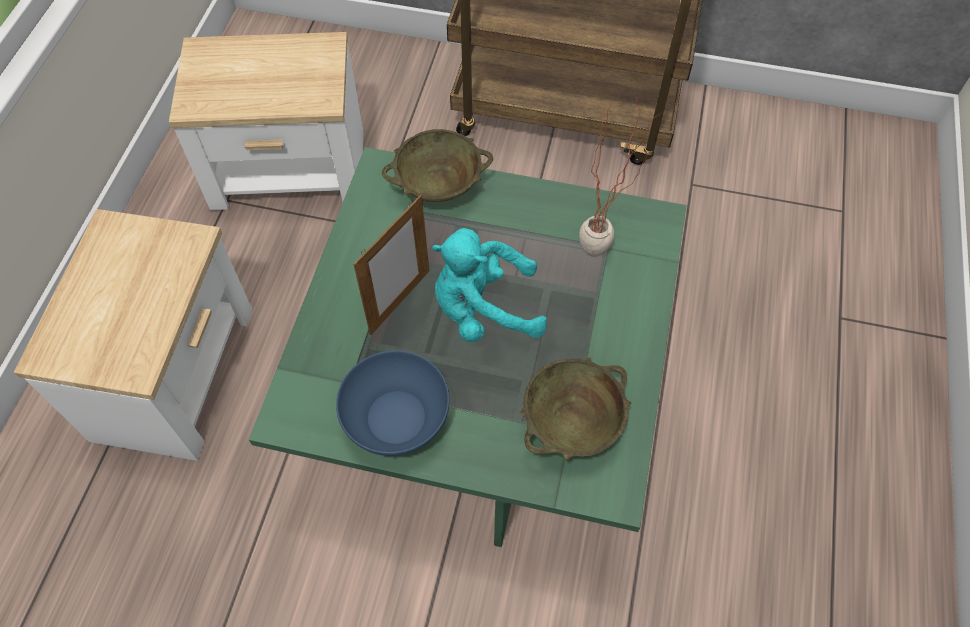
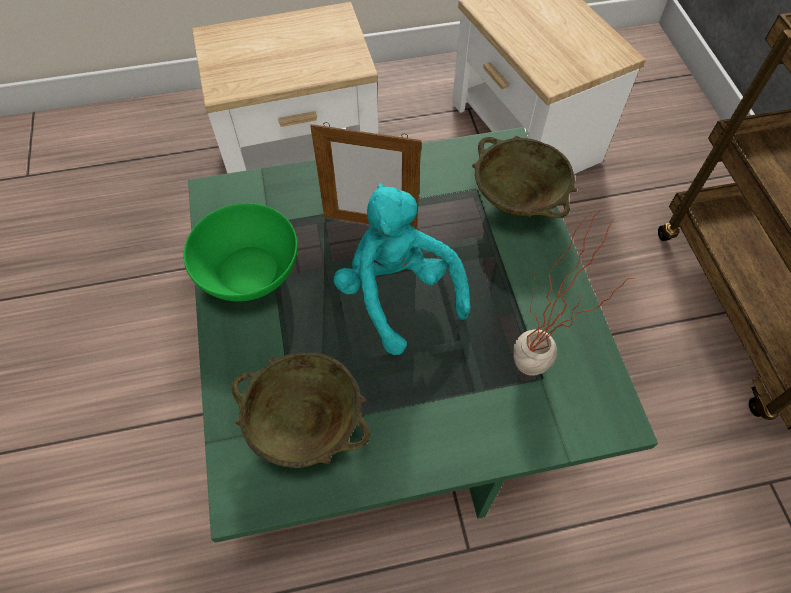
camera: 65 degrees right, 0 degrees up
blue bowl [336,350,450,456] -> green bowl [183,203,298,301]

